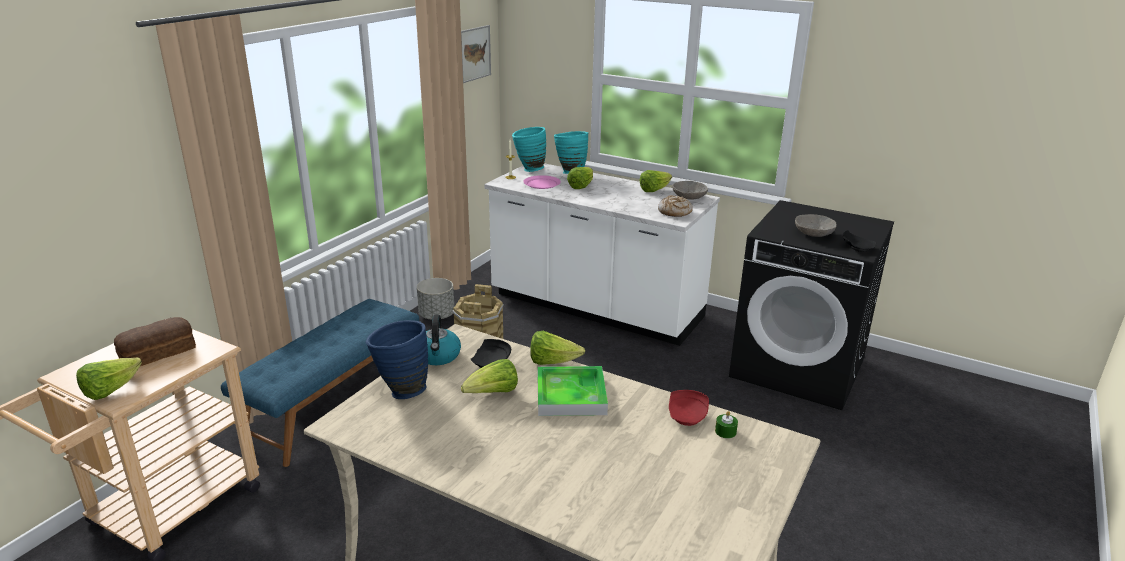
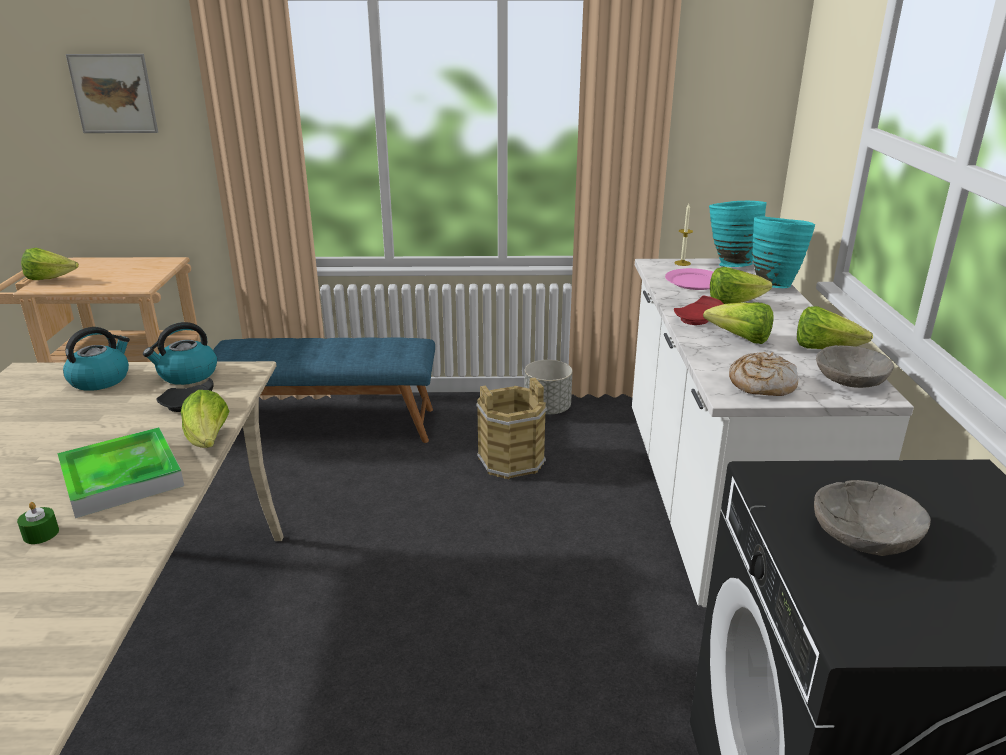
camera: 60 degrees right, 0 degrees up
bread [114,317,196,366] -> none
blue vase [366,320,428,399] -> kettle [63,327,130,391]
picture [461,25,491,83] -> picture moved to [66,54,158,133]
lettuce [461,359,518,393] -> lettuce moved to [703,302,774,344]
red plate [669,390,709,426] -> red plate moved to [674,295,723,325]
green candle [715,411,738,438] -> green candle moved to [17,502,59,544]
black plate [843,230,876,252] -> none

